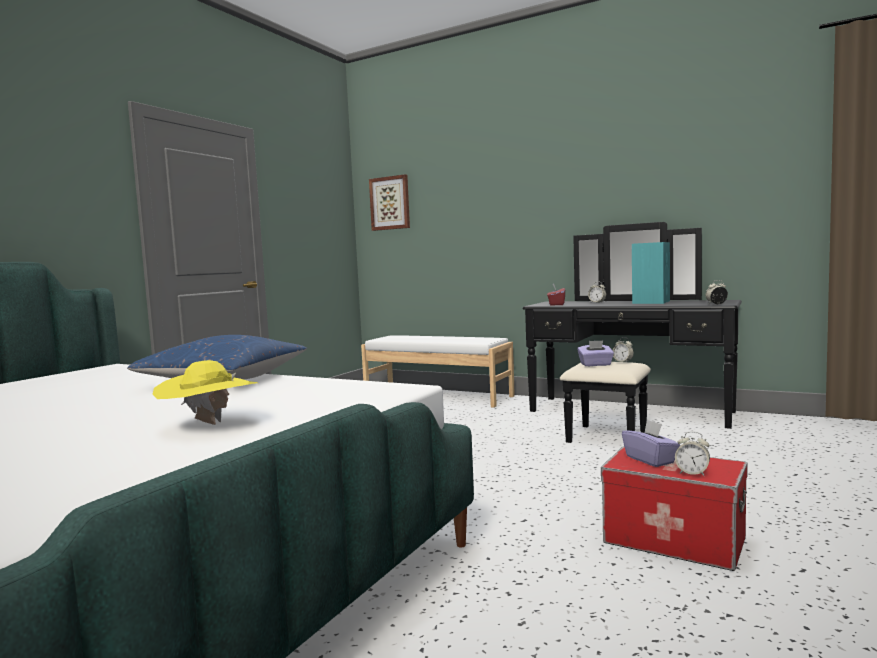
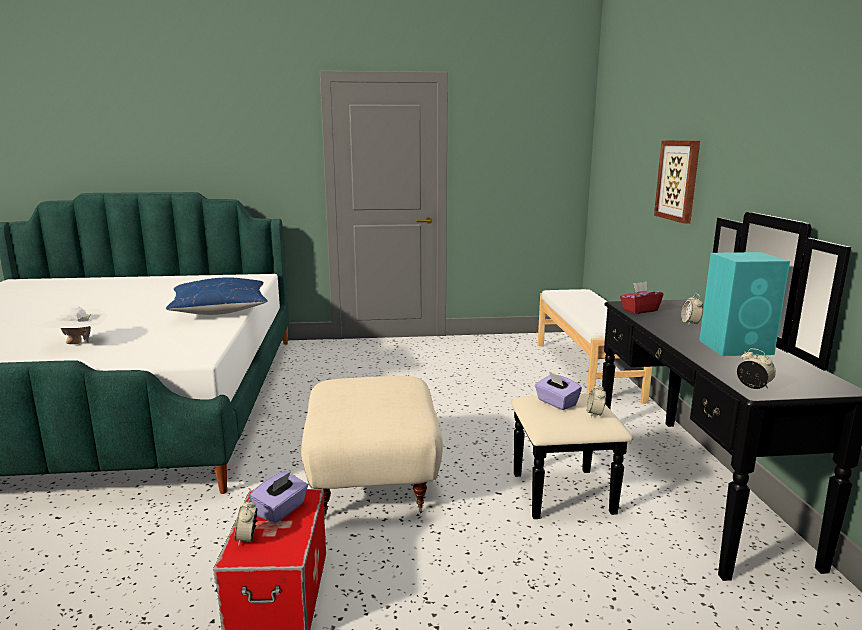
camera: 55 degrees right, 10 degrees up
yellow hat [153,360,258,425] -> white hat [37,305,108,344]
picture [369,174,410,231] -> picture moved to [654,140,700,224]
none -> beige ottoman [301,376,443,520]

